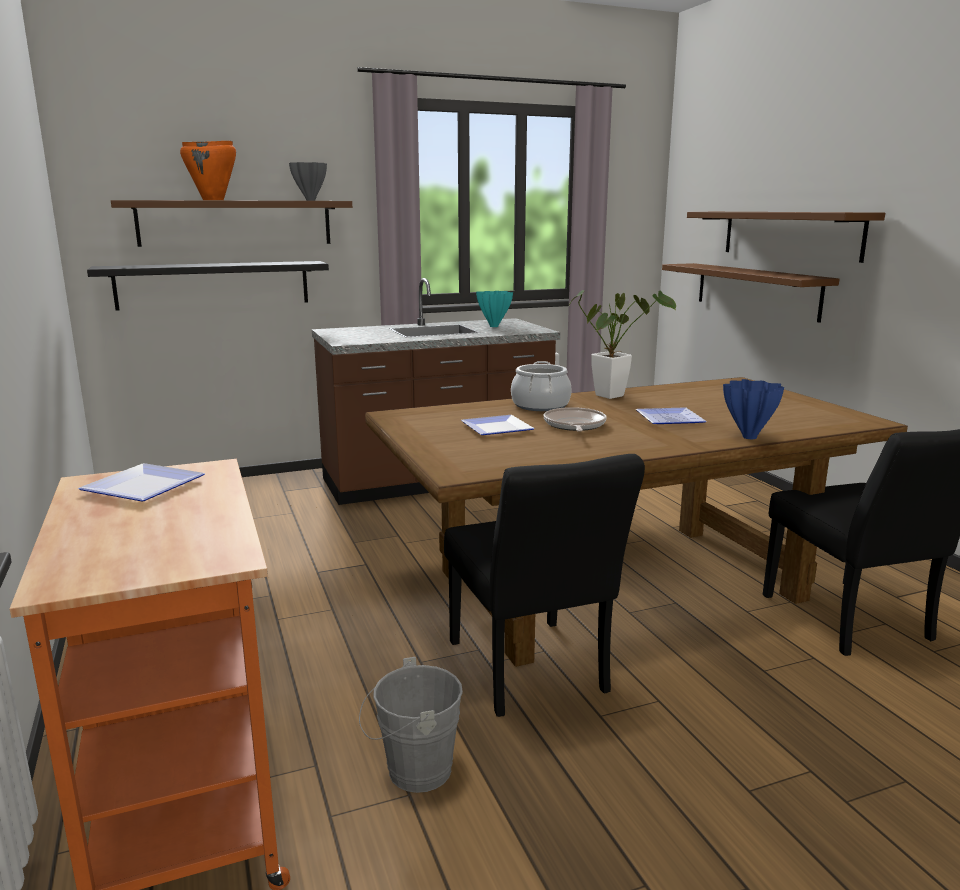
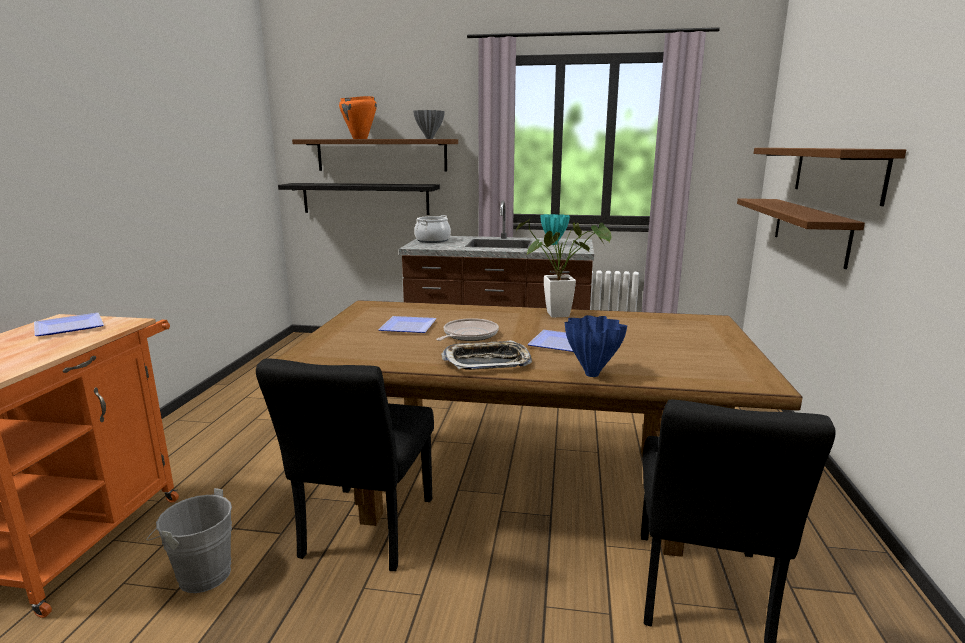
camera: 30 degrees right, 0 degrees up
cooking pot [511,361,572,411] -> cooking pot moved to [414,215,451,243]
none -> tray [441,340,532,370]

